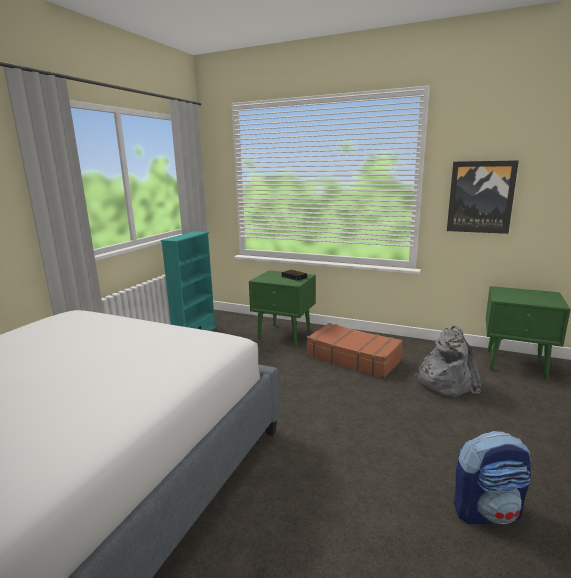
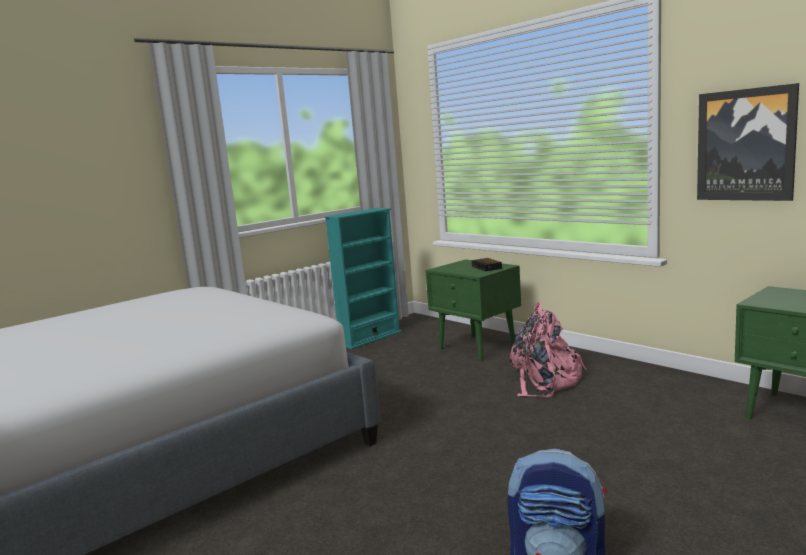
camera: 25 degrees right, 5 degrees down
brown suitcase [307,323,403,379] -> pink backpack [510,302,587,397]
grey backpack [415,326,481,397] -> none

